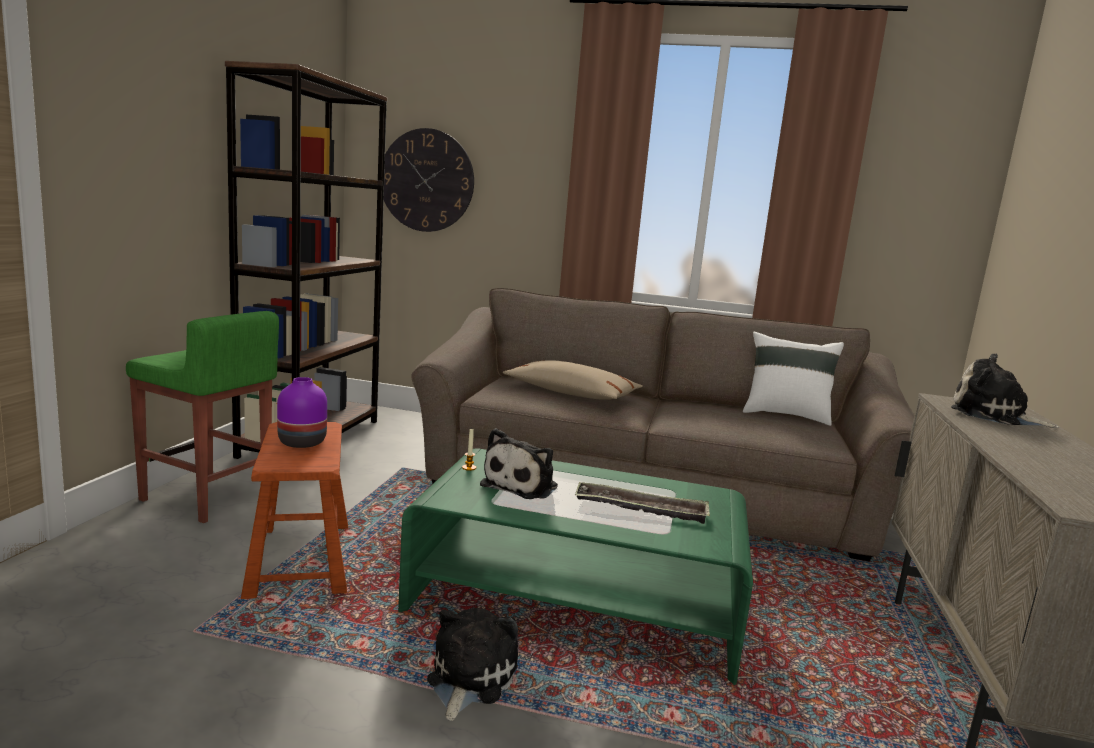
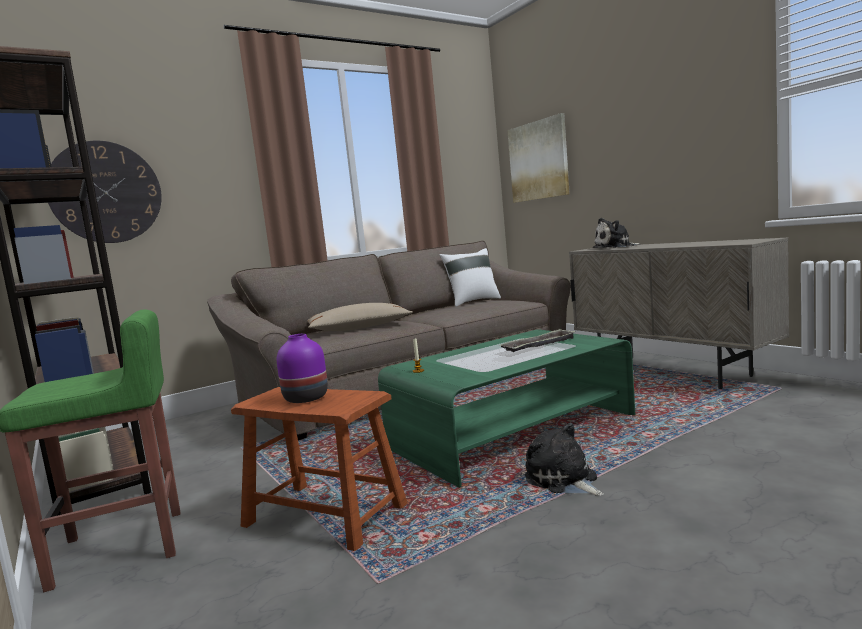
camera: 45 degrees left, 5 degrees down
plush toy [480,428,558,499] -> none
none -> picture [507,113,570,203]

